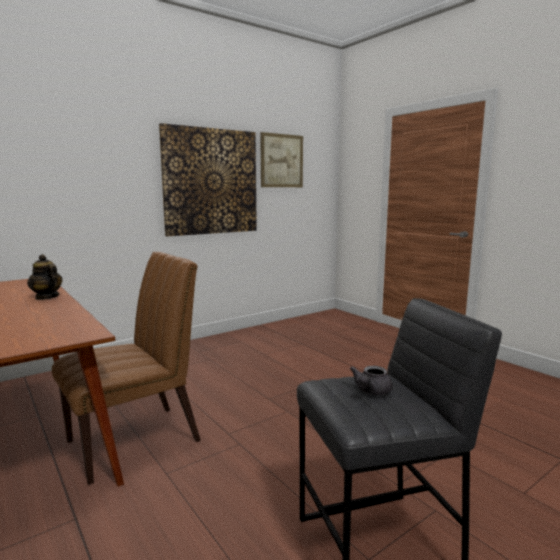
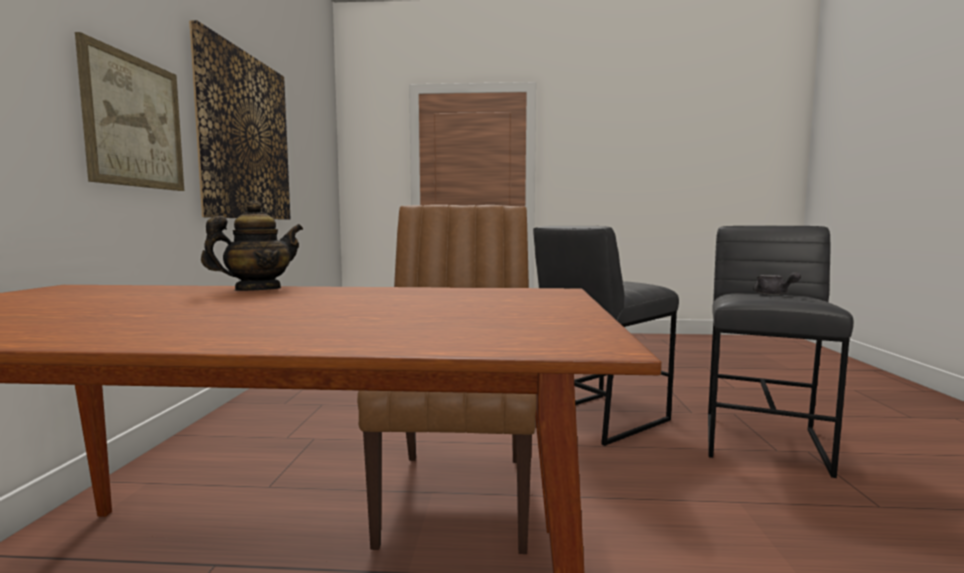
camera: 50 degrees left, 5 degrees down
teapot [27,254,63,300] -> teapot turned 150 degrees clockwise [201,200,303,291]
picture [260,132,303,187] -> picture moved to [75,32,184,191]
none -> grey stool [533,226,679,446]

